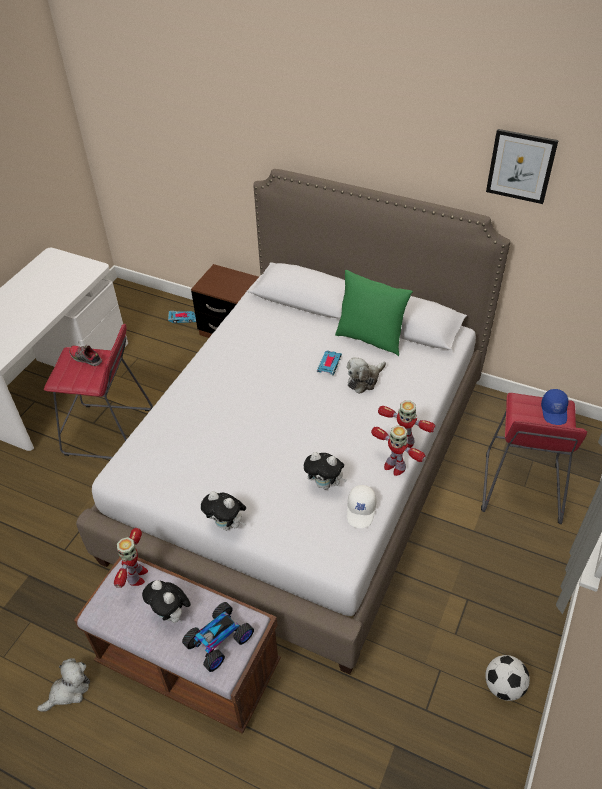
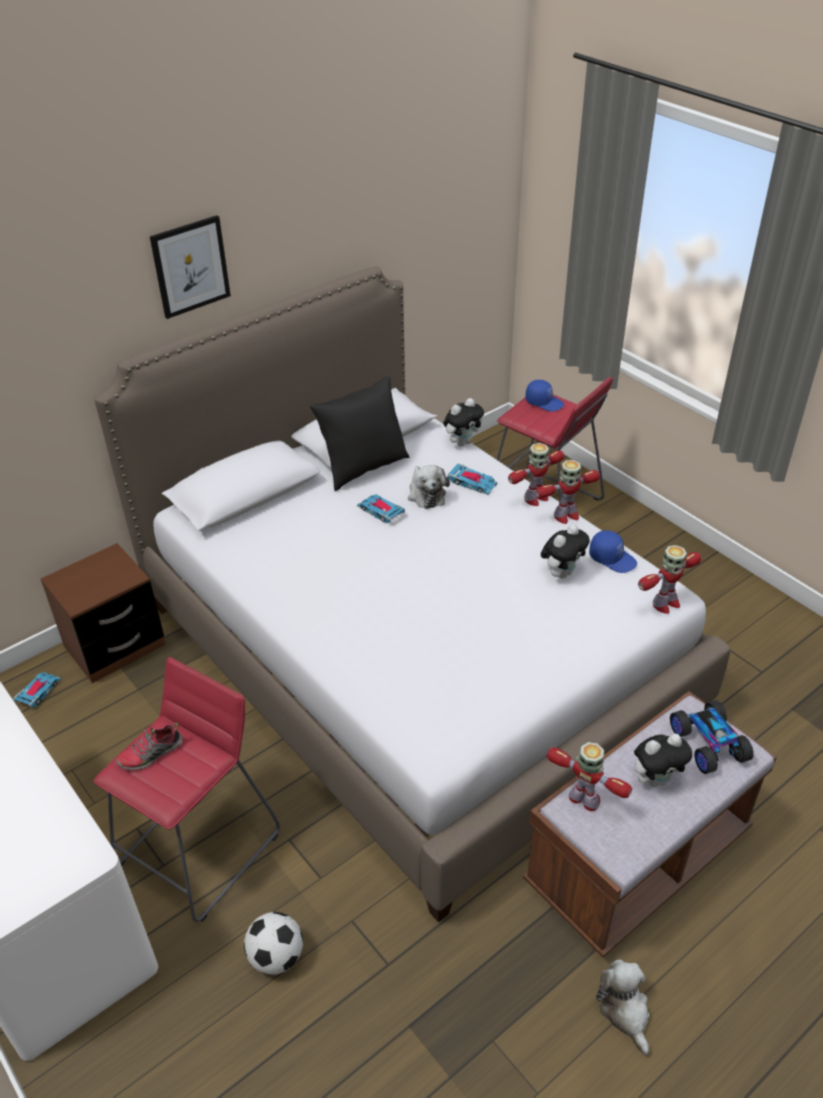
camera: 65 degrees left, 5 degrees down
plush toy [201,491,246,531] -> plush toy moved to [443,398,484,446]
green pillow [335,270,413,356] -> black pillow [310,376,409,491]
white cap [347,485,376,528] -> blue cap [589,530,637,573]
football [485,655,530,701] -> football moved to [244,912,303,975]
picture [486,129,559,204] -> picture moved to [150,215,231,319]
none -> toy car [448,463,498,495]
none -> toy robot [638,545,701,614]

